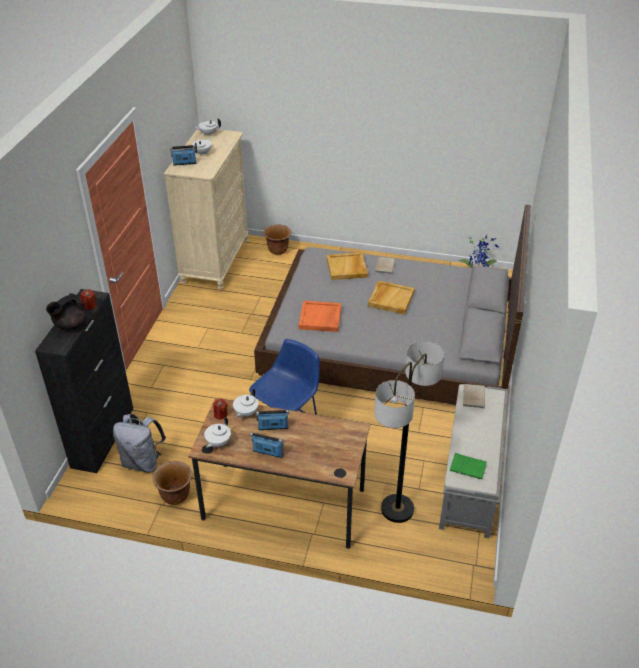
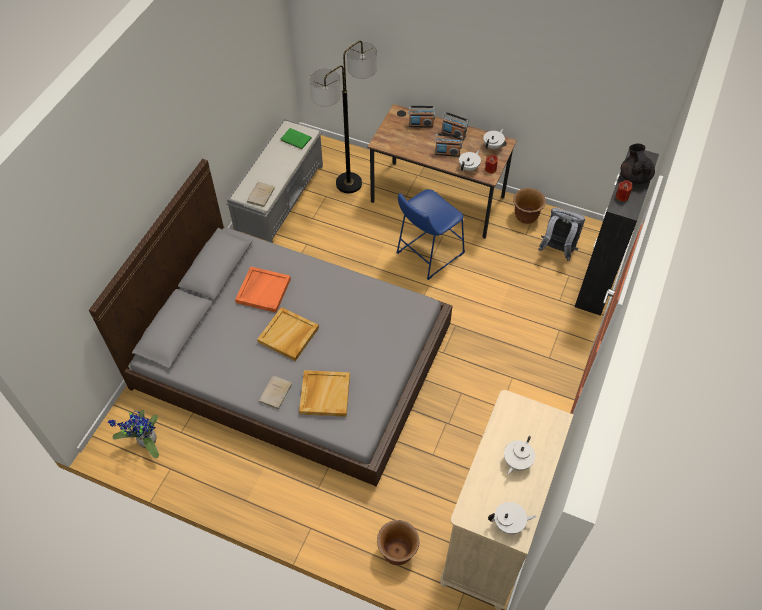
camera: 170 degrees left, 15 degrees up
black teapot [46,293,87,330] -> black teapot turned 60 degrees counterclockwise [621,143,655,184]
radio [170,145,197,166] -> radio moved to [408,106,435,128]
orange tray [299,301,341,332] -> orange tray moved to [235,267,291,313]

